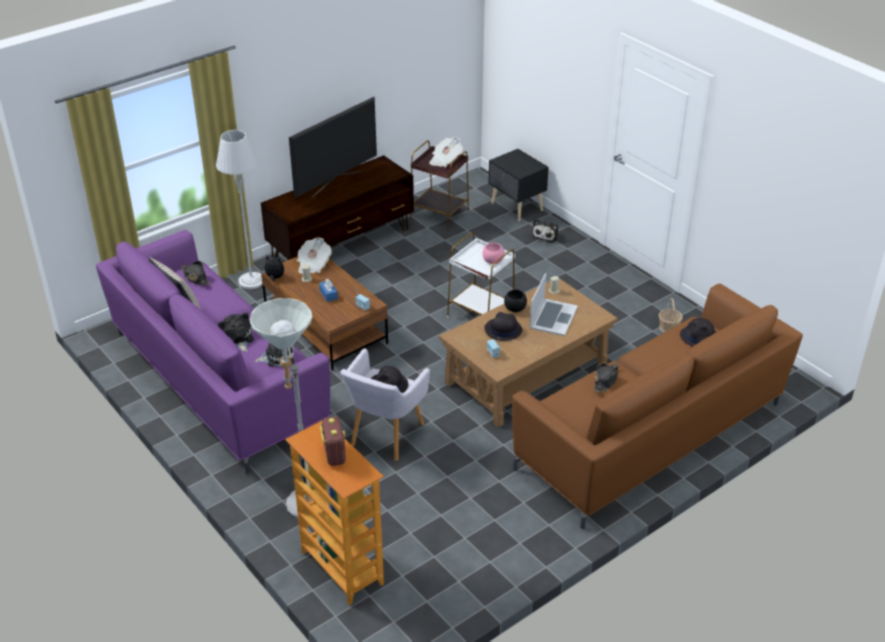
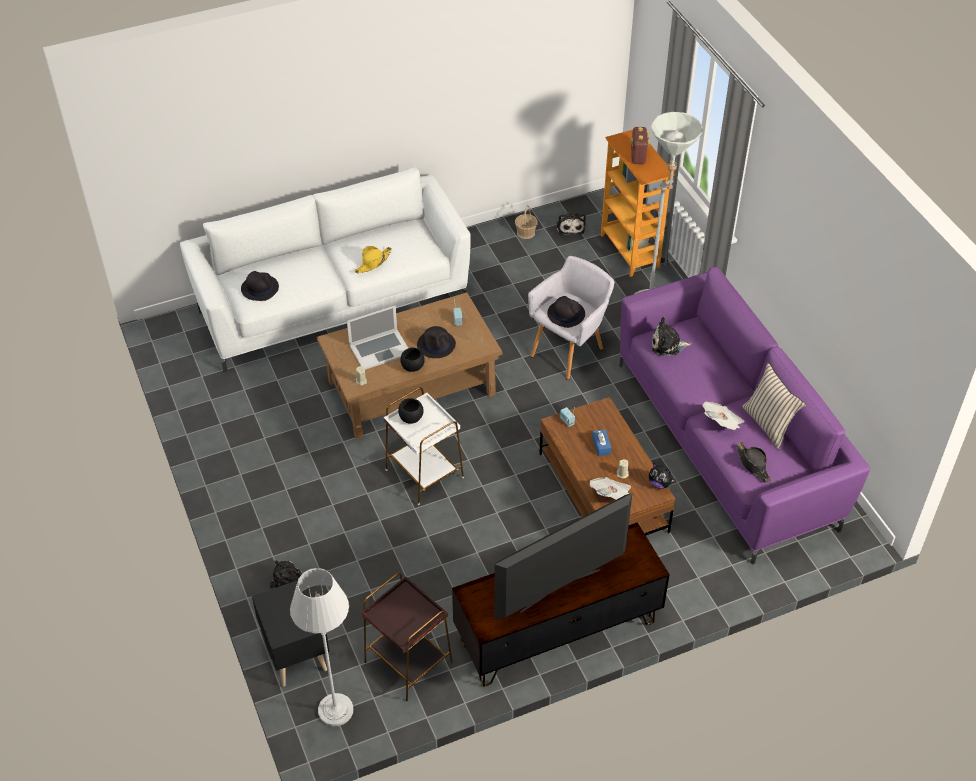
camera: 165 degrees left, 10 degrees up
grey floor lamp [216,130,262,289] -> grey floor lamp moved to [290,568,353,726]
plush toy [218,312,254,352] -> plush toy moved to [557,212,586,236]
newspaper [429,137,463,167] -> newspaper moved to [702,401,745,430]
pink bowl [483,243,504,264] -> black bowl [398,398,424,424]
brown sofa [512,284,803,529] -> white sofa [180,167,471,372]
laptop [530,273,578,336] -> laptop turned 150 degrees counterclockwise [347,306,408,370]
black hat [594,363,619,393] -> yellow hat [355,246,392,273]
basket [659,298,682,332] -> basket moved to [515,205,538,239]

